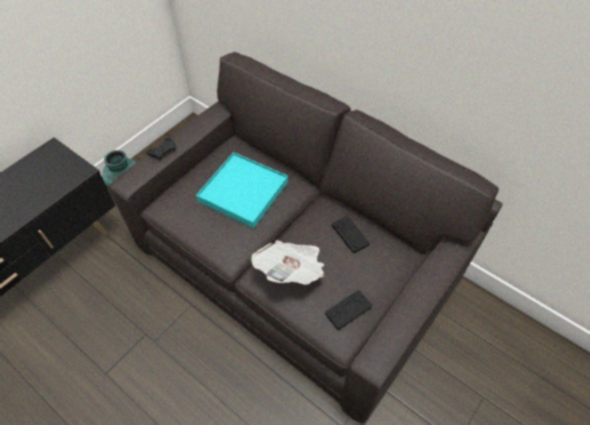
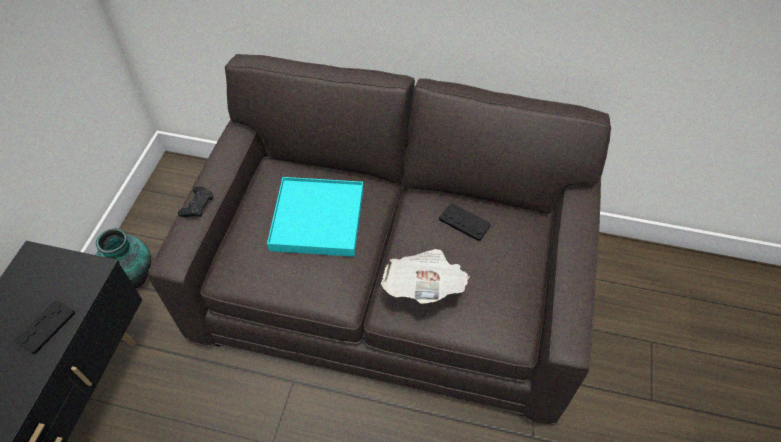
camera: 25 degrees left, 0 degrees up
black game controller [325,290,372,329] -> black game controller moved to [15,300,75,354]

